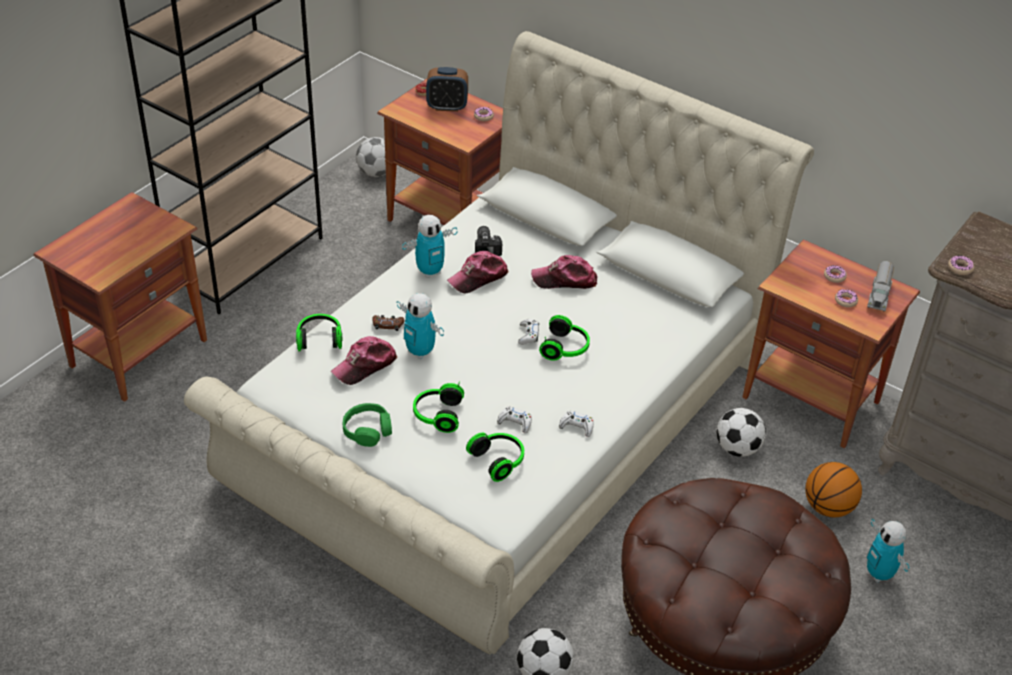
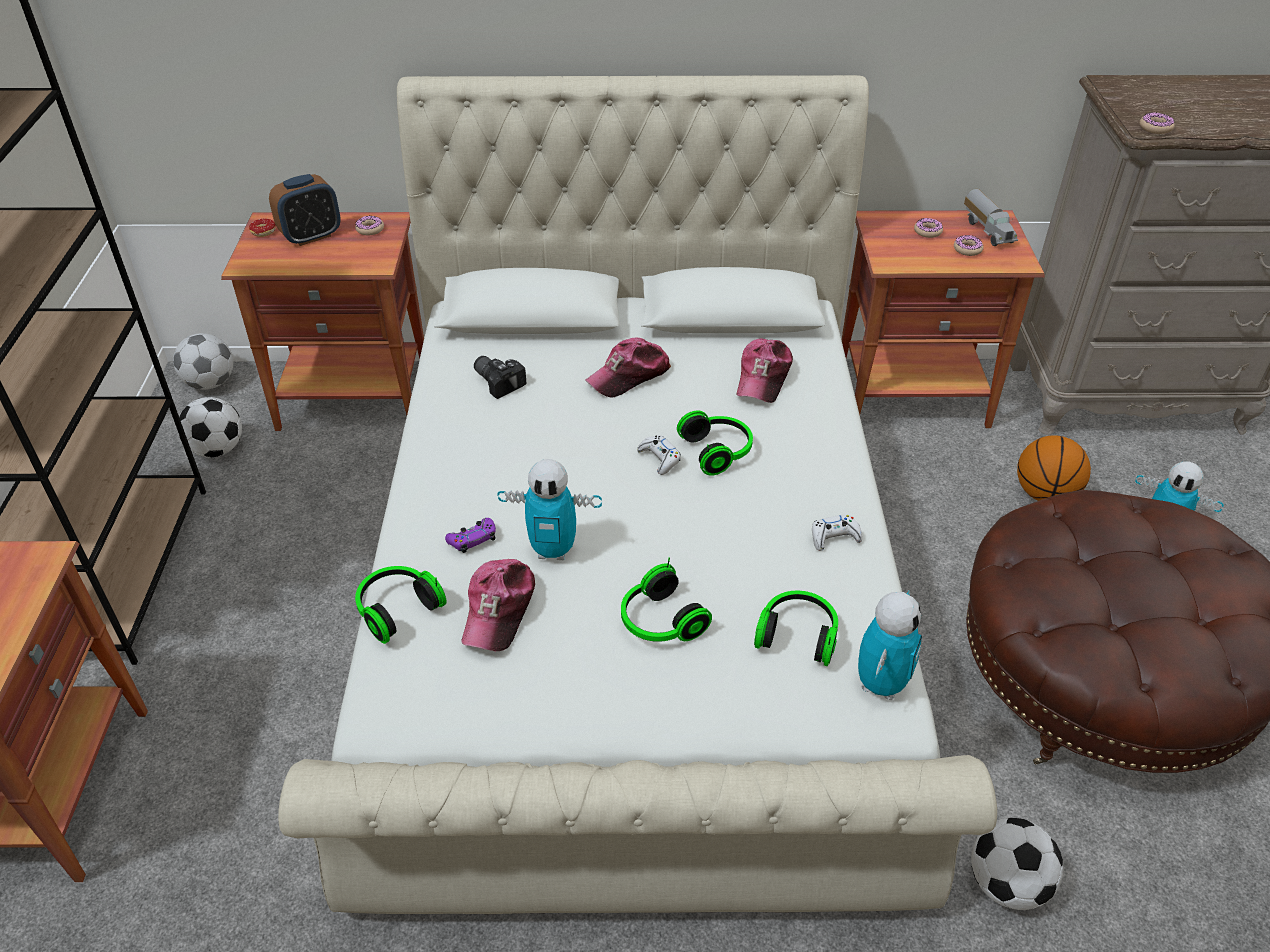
camera: 35 degrees left, 0 degrees up
green headphones [343,403,392,447] -> none
brown game controller [372,315,404,331] -> purple game controller [445,518,496,553]
toy robot [402,215,457,278] -> toy robot moved to [858,590,922,700]
cap [447,251,509,293] -> cap moved to [736,339,793,403]
white game controller [497,407,532,433] -> none
football [717,408,766,457] -> football moved to [178,397,242,458]

